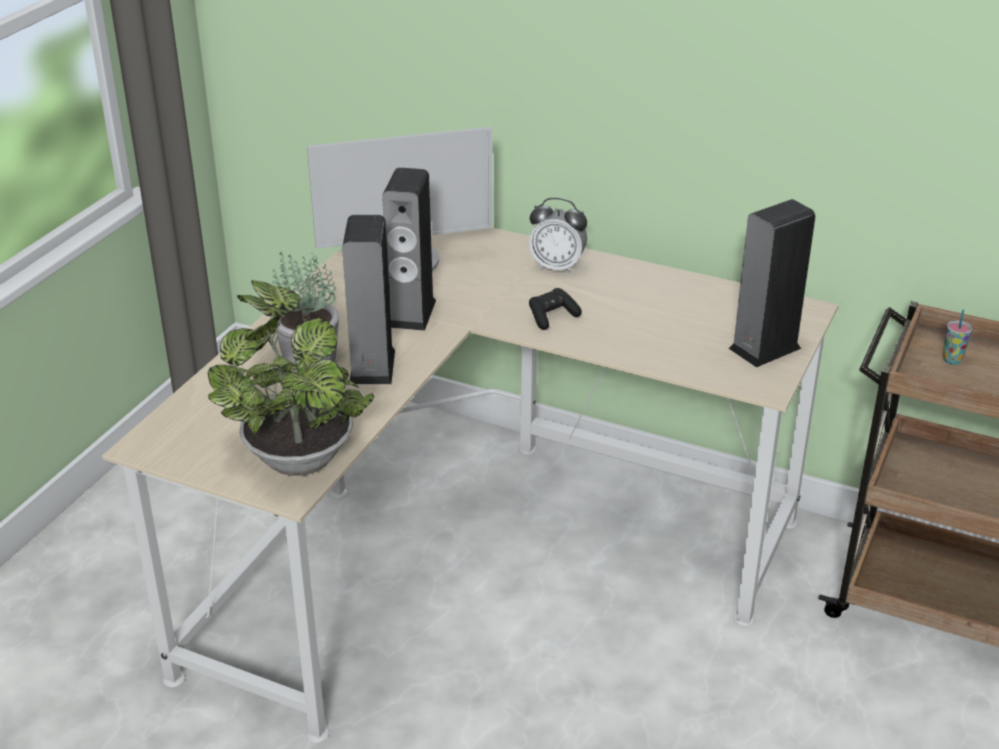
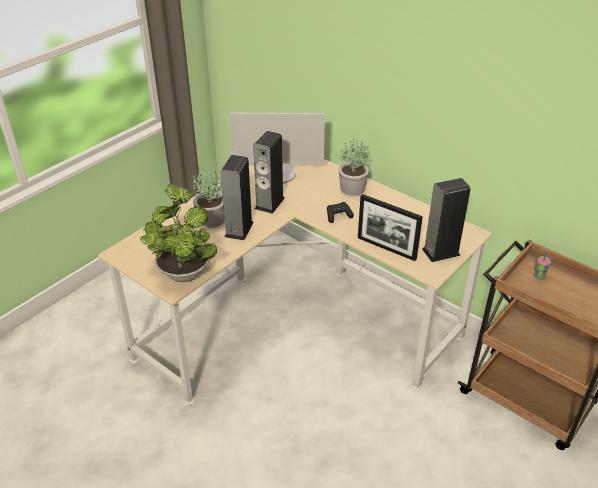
camera: 15 degrees right, 5 degrees up
alarm clock [529,198,587,274] -> potted plant [339,138,369,196]
none -> picture frame [358,194,423,261]

